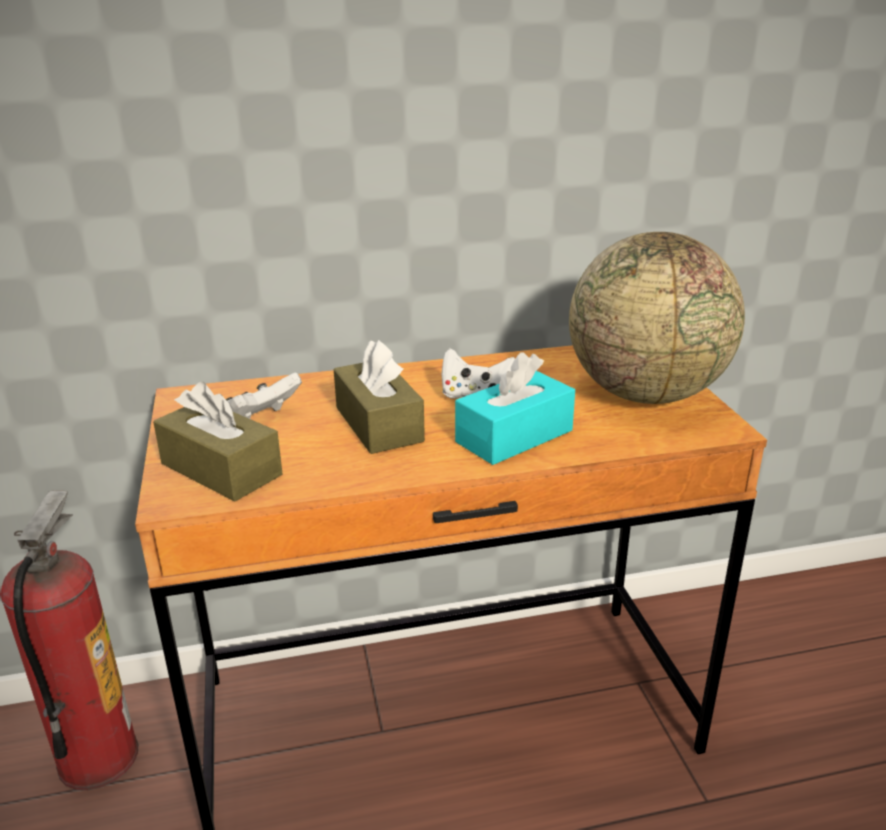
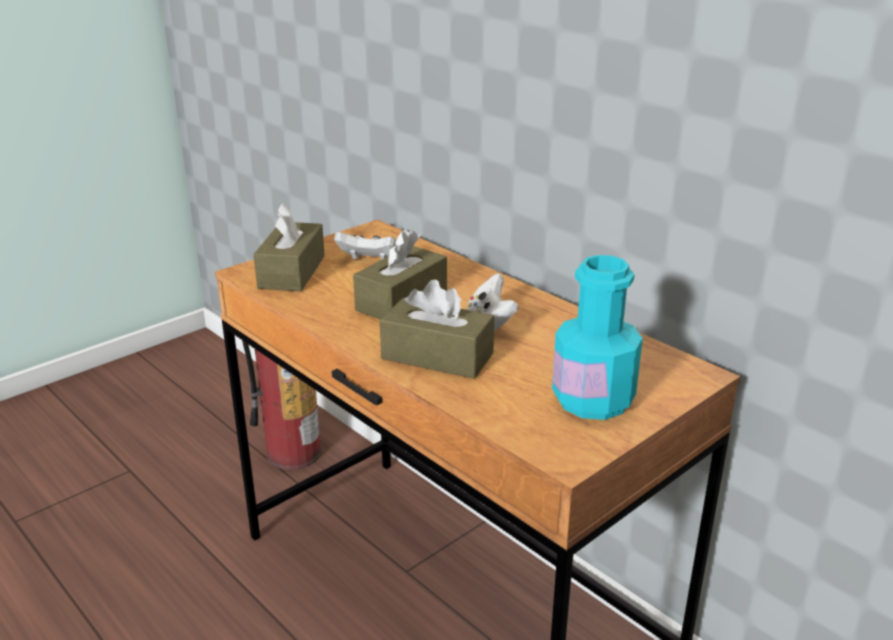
camera: 60 degrees right, 0 degrees up
turquoise tissue box [455,352,575,465] -> brown tissue box [380,279,495,379]
globe [569,232,745,404] -> turquoise bottle [552,255,643,420]

